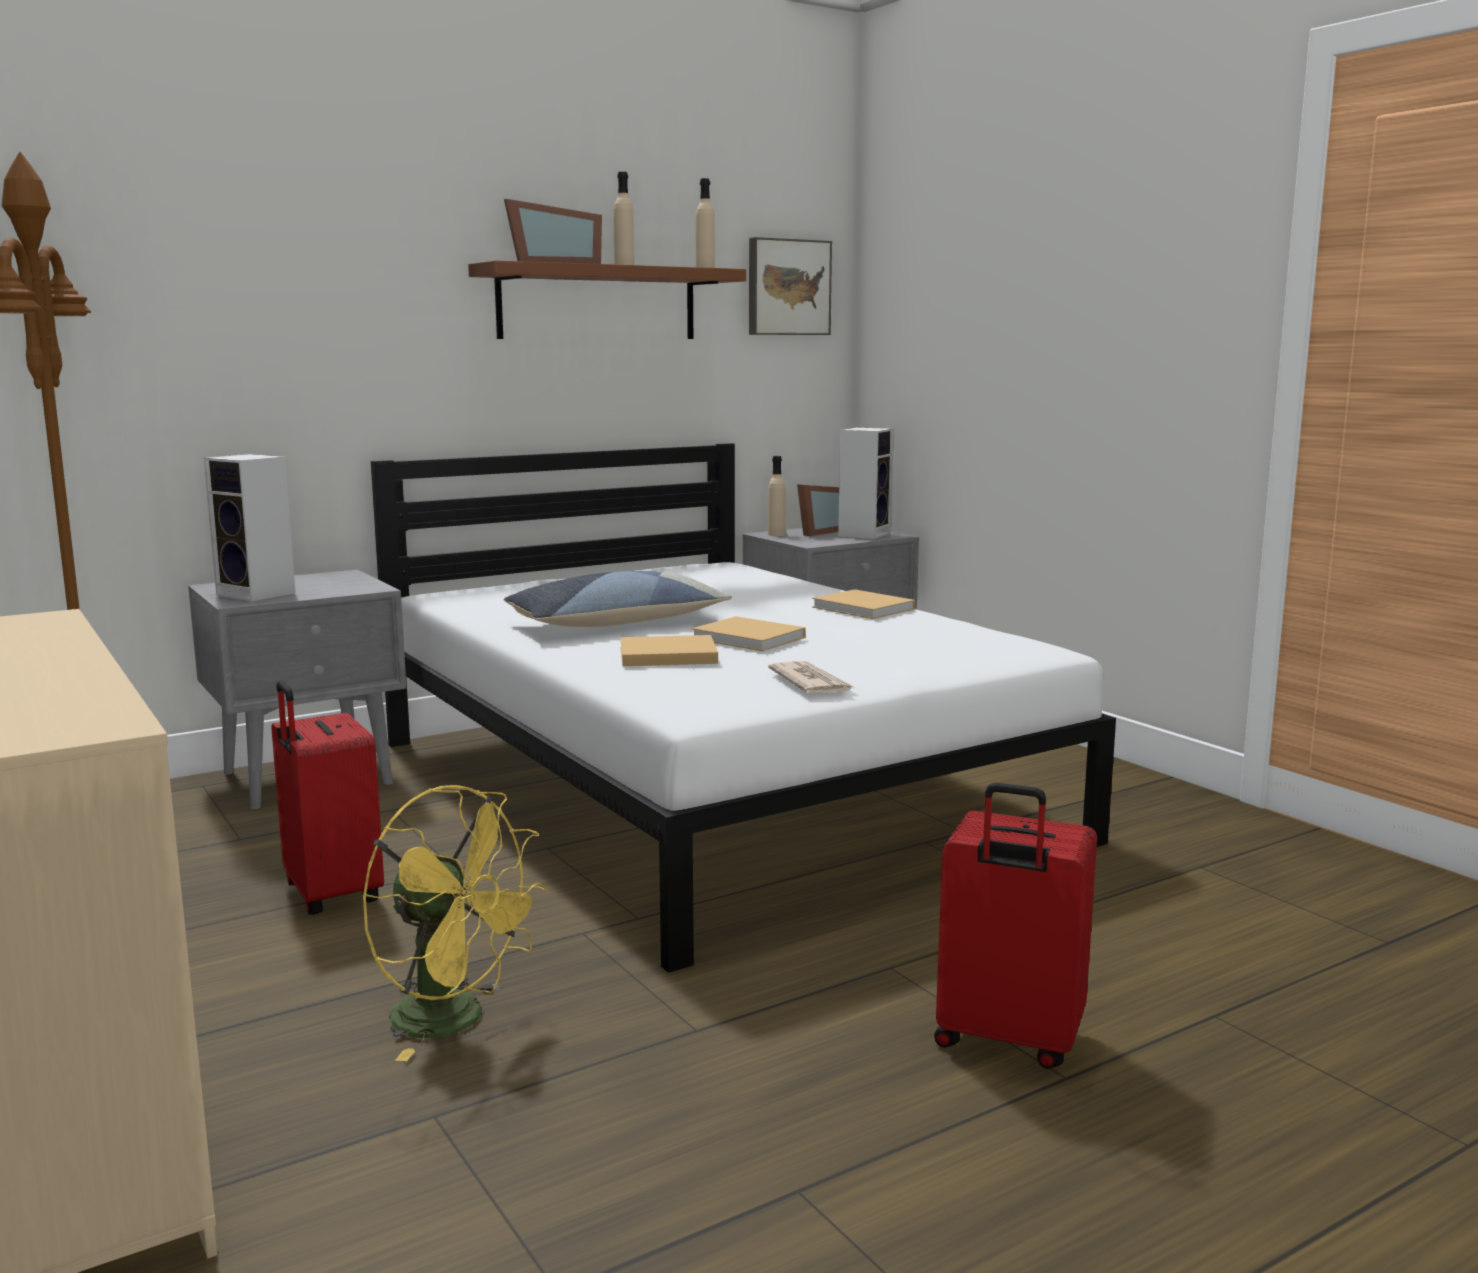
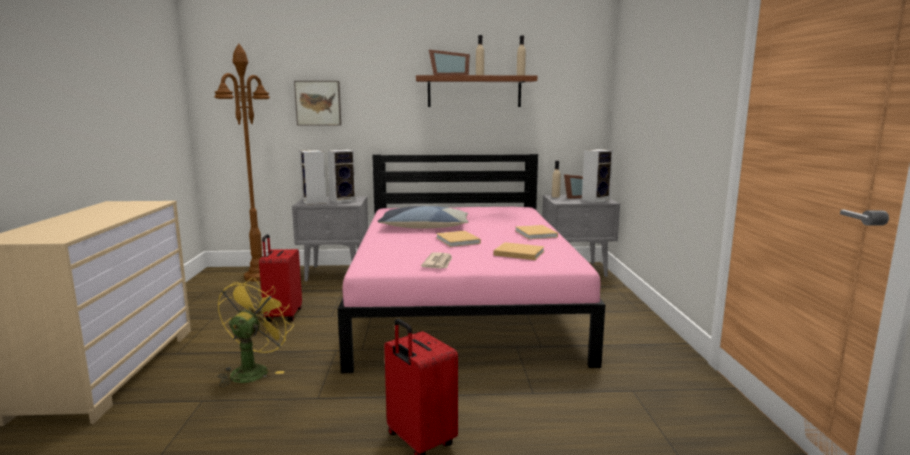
camera: 30 degrees right, 0 degrees up
yellow fan [362,785,548,1061] -> yellow fan turned 135 degrees counterclockwise [218,277,294,387]
white bed [371,443,1116,973] -> pink bed [338,154,606,373]
beige book [620,635,718,666] -> beige book moved to [493,242,545,260]
picture [749,237,832,335] -> picture moved to [294,81,341,126]
none -> speaker [328,149,356,203]

